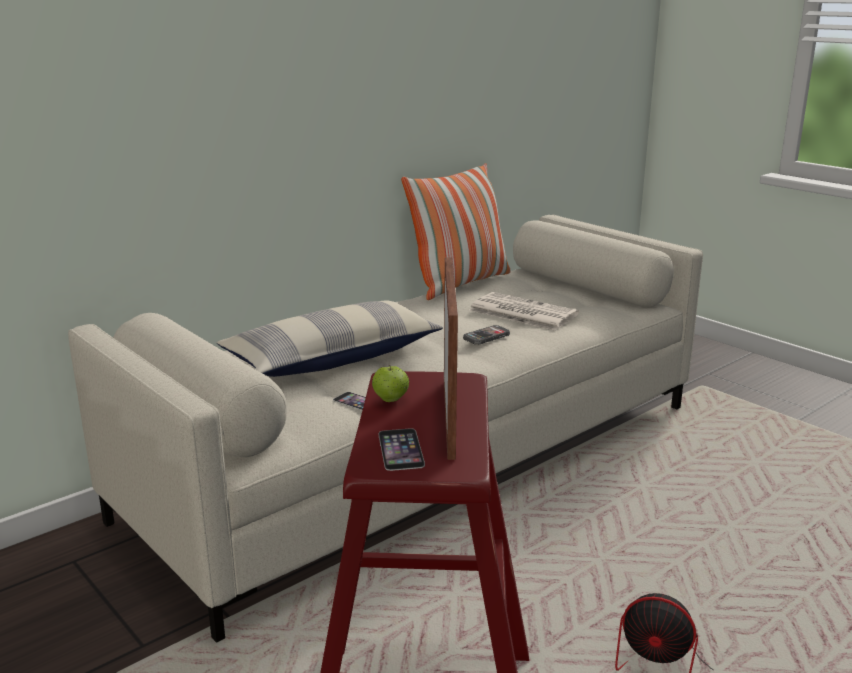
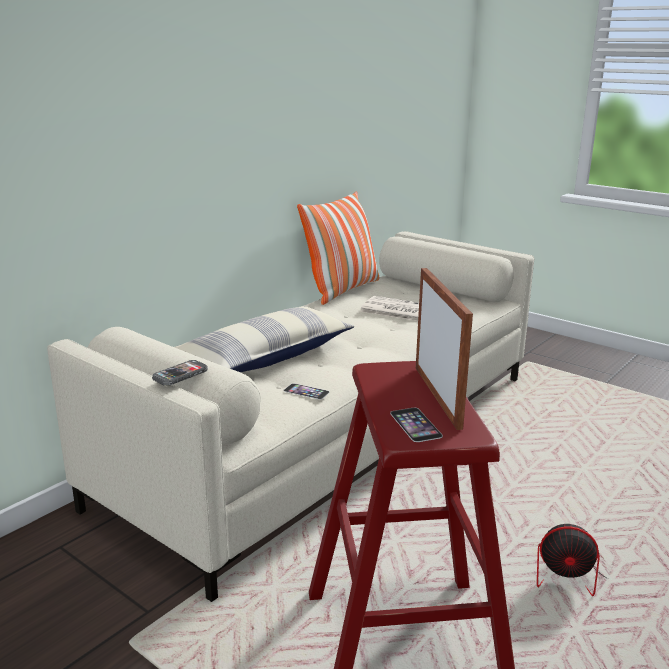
camera: 10 degrees left, 0 degrees up
apple [372,365,409,402] -> none
phone [463,325,510,345] -> phone moved to [152,360,208,386]

